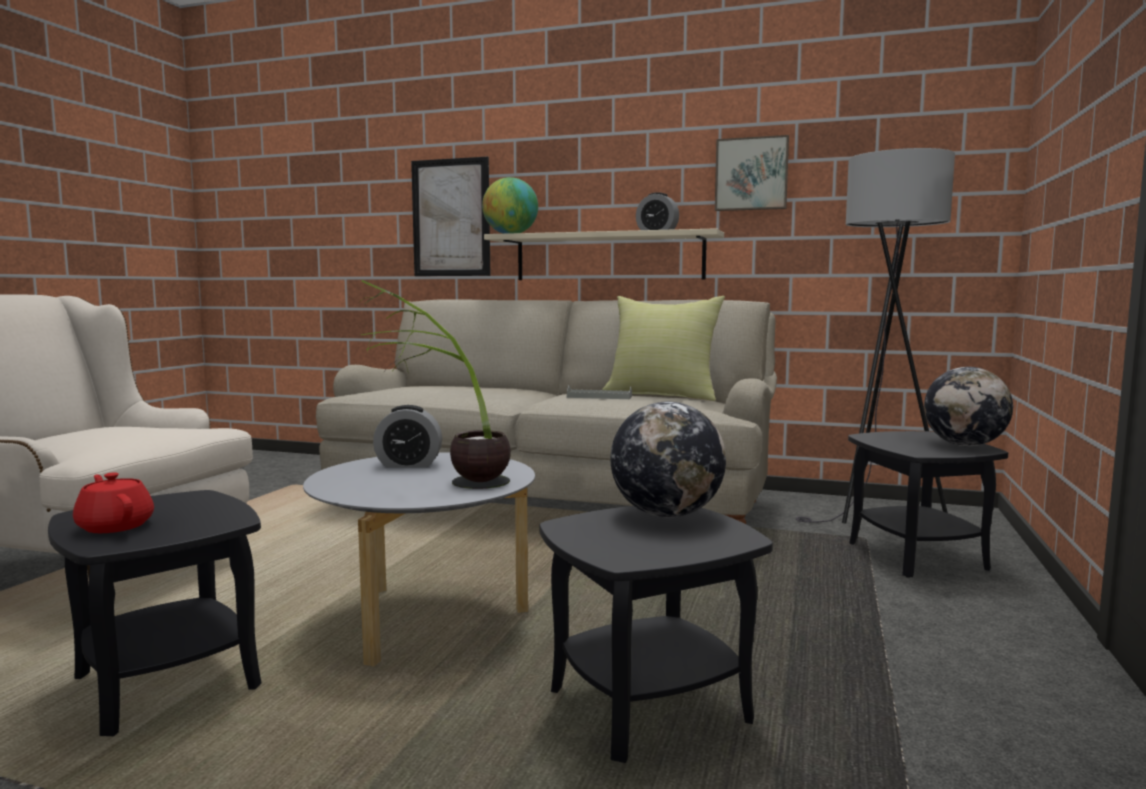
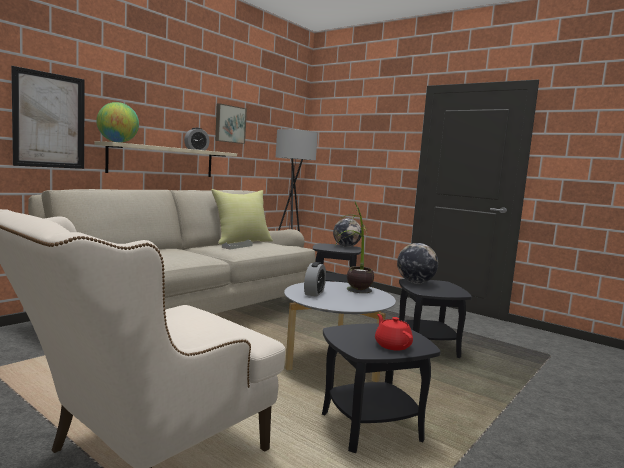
camera: 70 degrees left, 0 degrees up
red teapot [73,472,154,533] -> red teapot turned 90 degrees clockwise [375,314,413,351]

